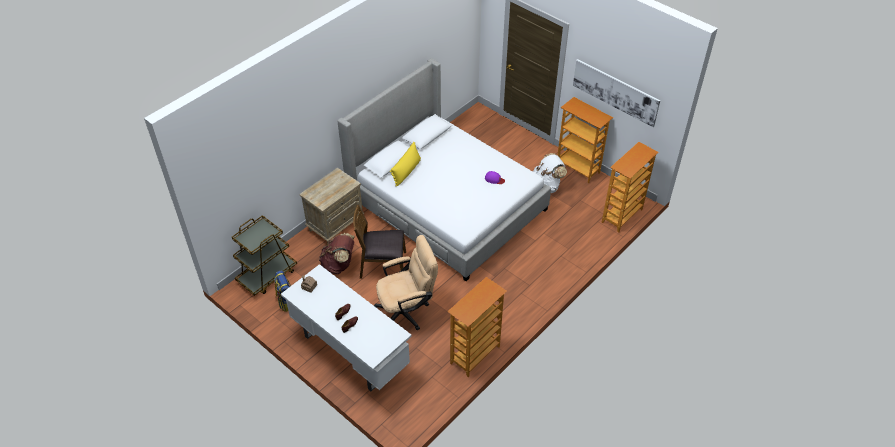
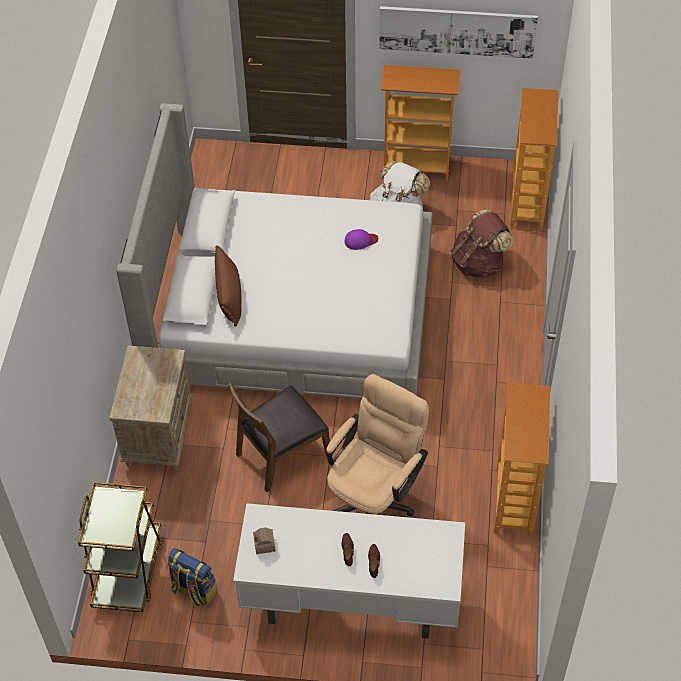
camera: 35 degrees left, 5 degrees up
brown backpack [319,233,355,274] -> brown backpack moved to [451,209,514,278]
yellow pillow [390,142,421,187] -> brown pillow [215,245,242,327]

